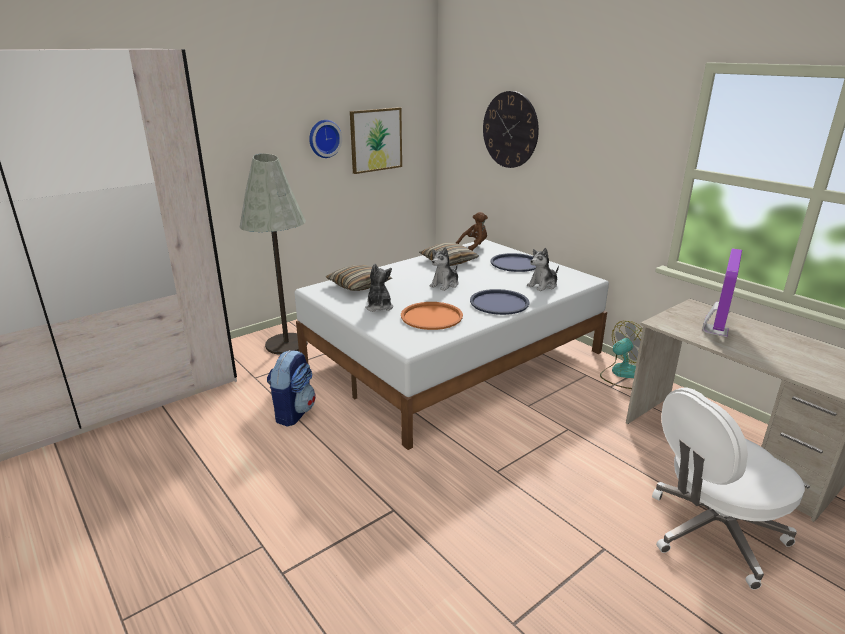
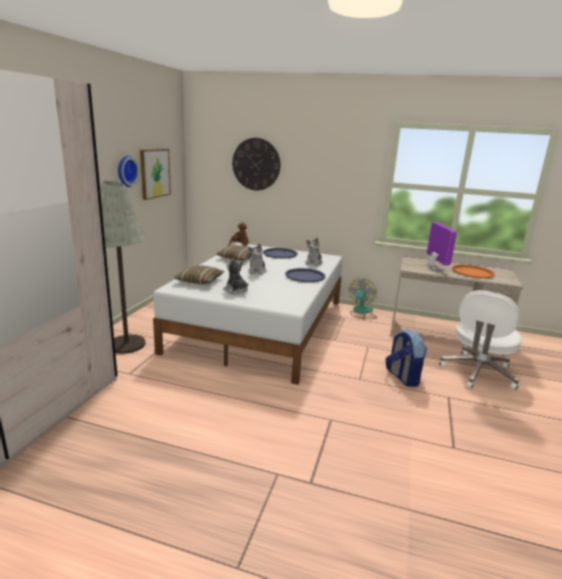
camera: 35 degrees left, 5 degrees down
backpack [267,350,316,427] -> backpack moved to [385,329,427,387]
orange tray [401,302,463,330] -> orange tray moved to [452,265,495,278]

